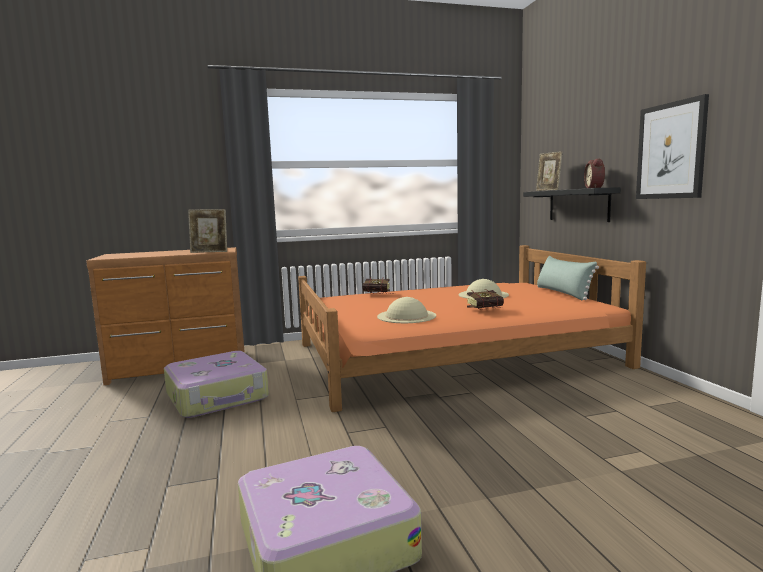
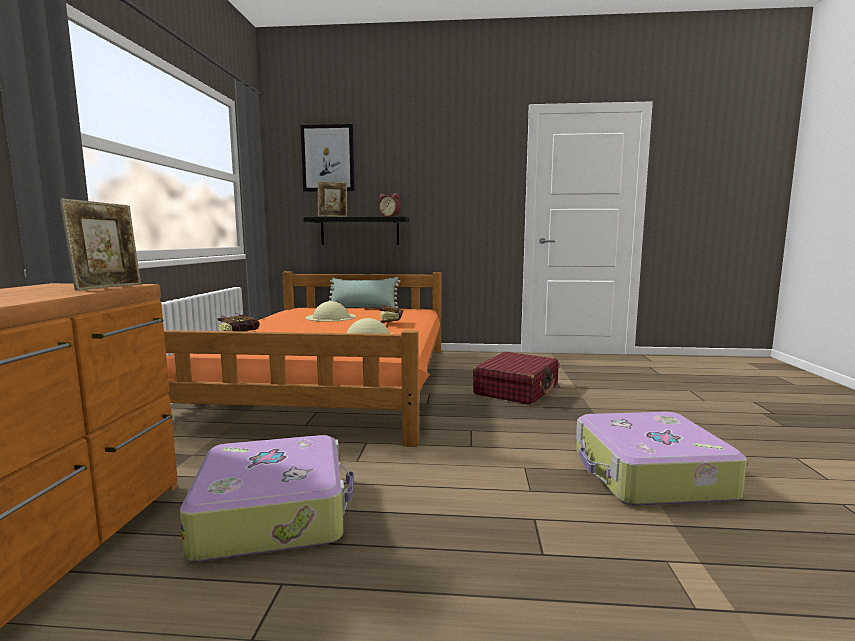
camera: 70 degrees left, 0 degrees up
picture [636,94,709,199] -> picture moved to [301,124,355,192]
none -> red suitcase [473,352,559,405]

